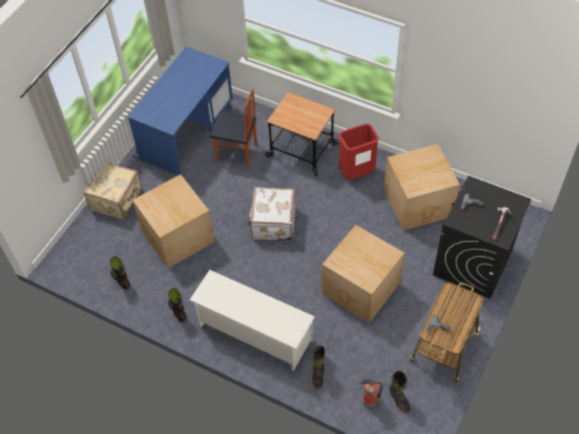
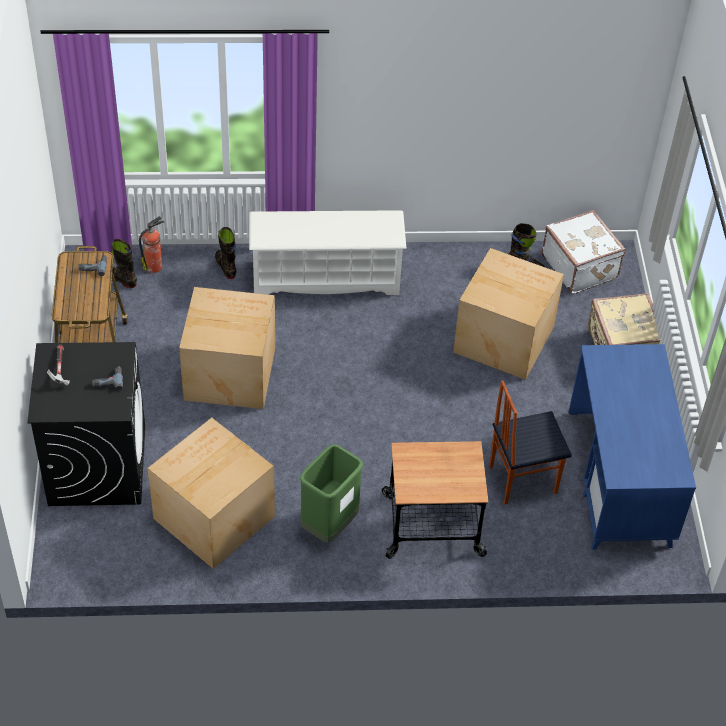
camera: 145 degrees right, 5 degrees down
black boot [168,288,186,322] -> none
white suitcase [248,187,295,241] -> white suitcase moved to [541,210,626,294]
red trash can [339,124,379,180] -> green trash can [299,444,363,543]

